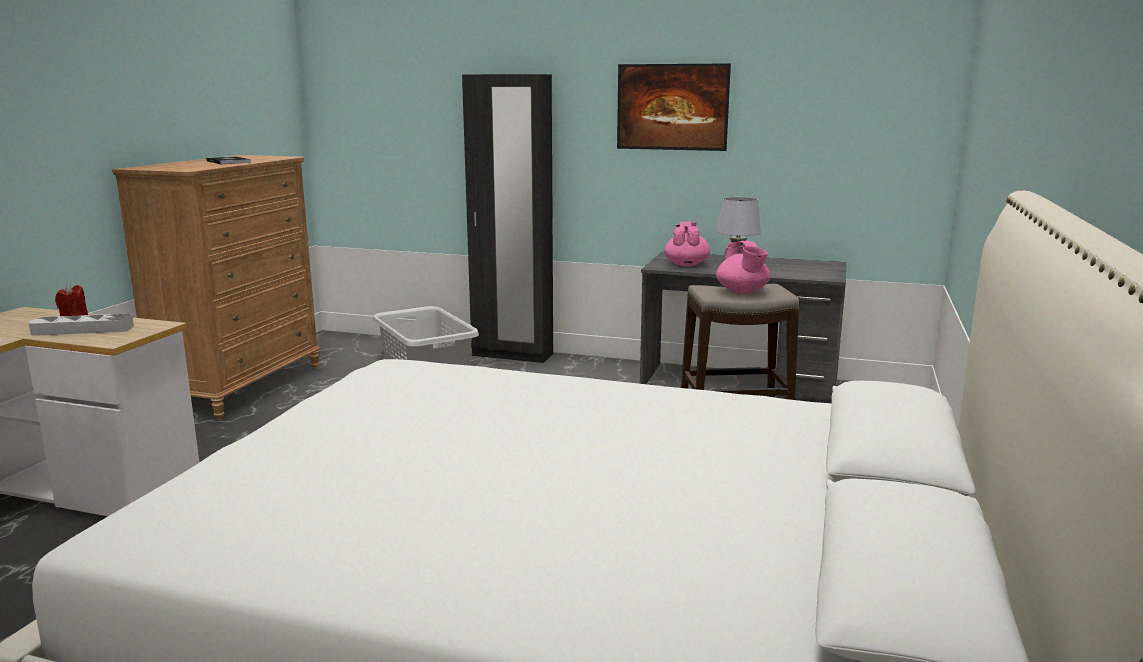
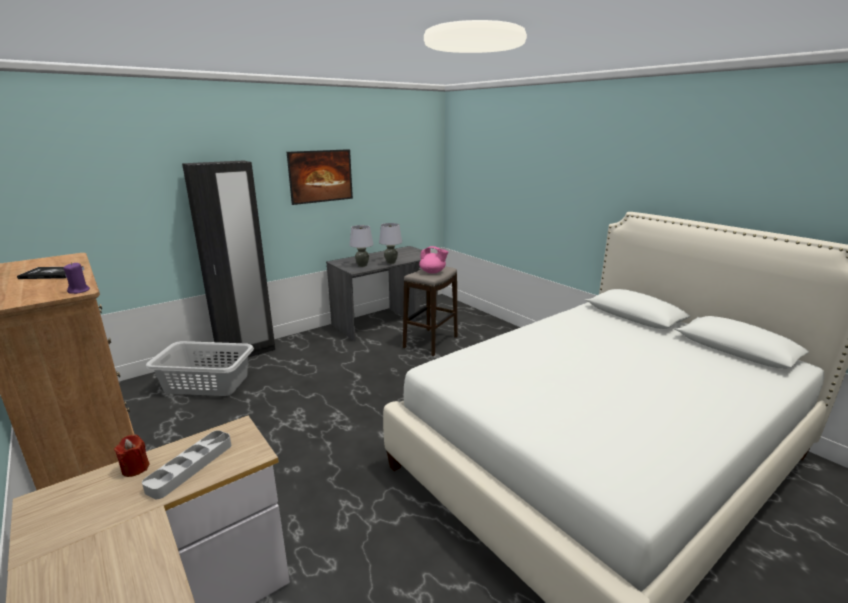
camera: 55 degrees left, 5 degrees up
pink teapot [665,222,710,267] -> grey table lamp [350,225,373,267]
none -> purple candle [64,262,90,294]

